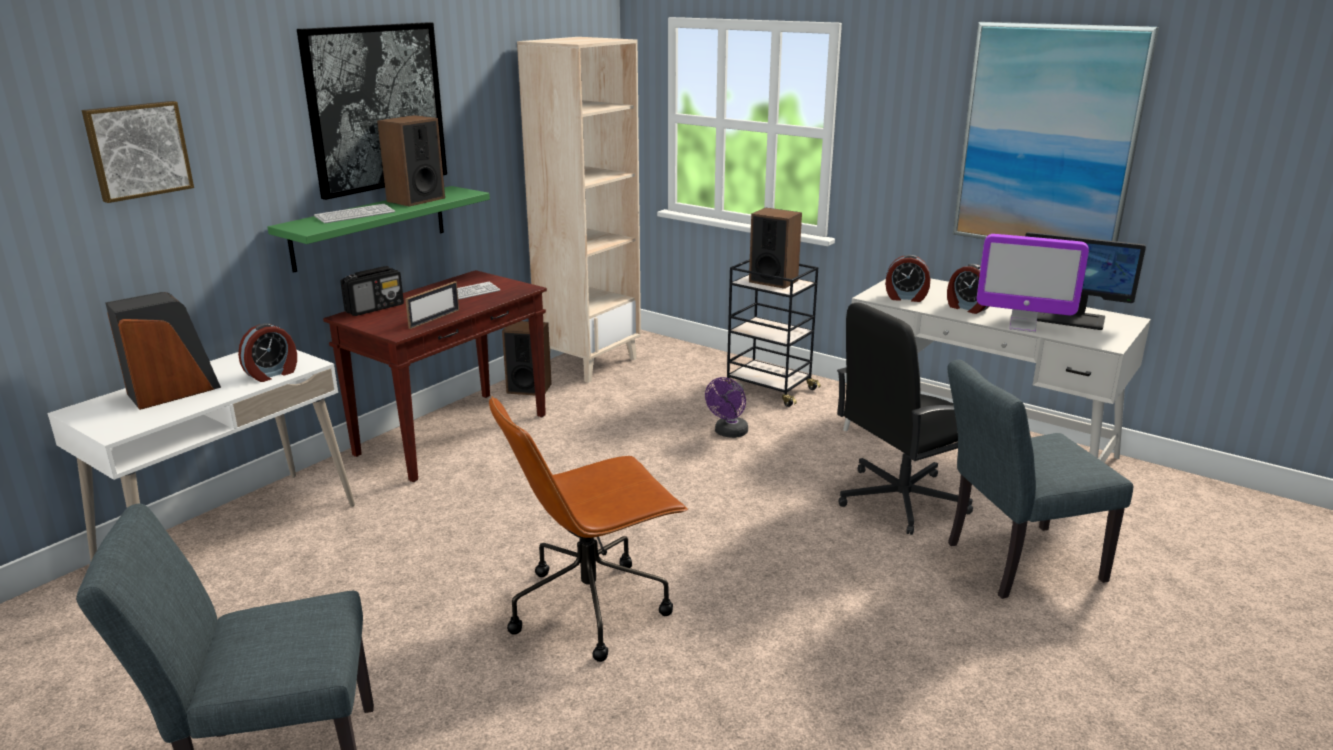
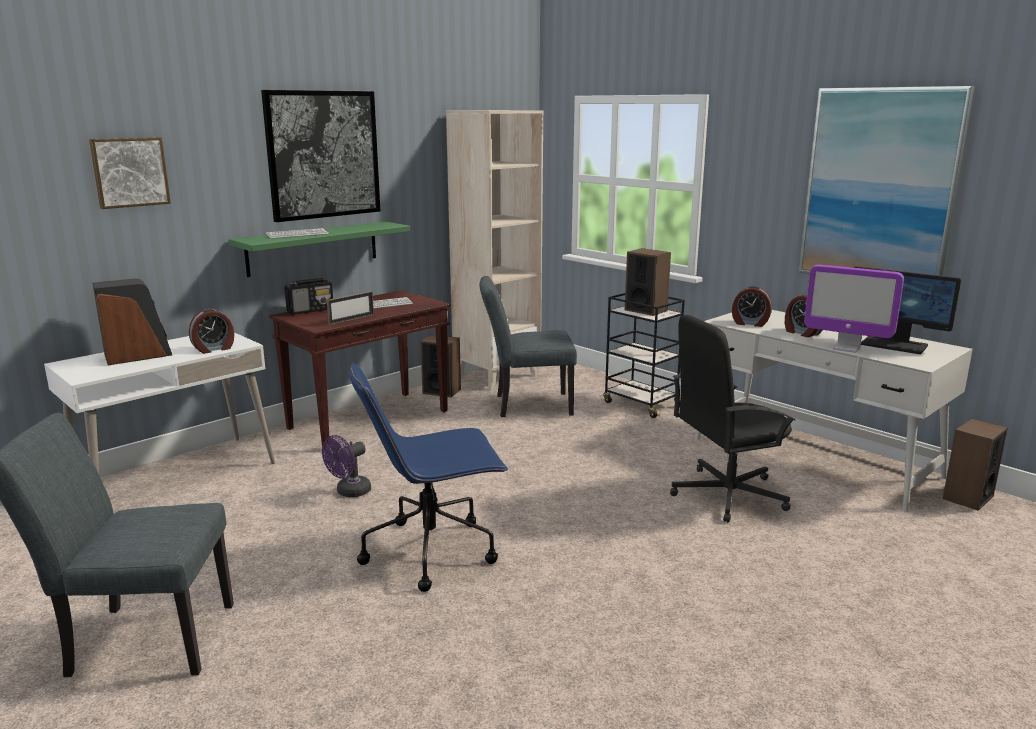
camera: 10 degrees right, 5 degrees down
speaker [377,115,445,207] -> speaker moved to [943,418,1008,511]
brown office chair [489,396,688,662] -> blue office chair [349,362,508,592]
purple fan [705,377,748,438] -> purple fan moved to [322,435,371,497]
grey chair [948,360,1133,599] -> grey chair moved to [479,276,577,417]

